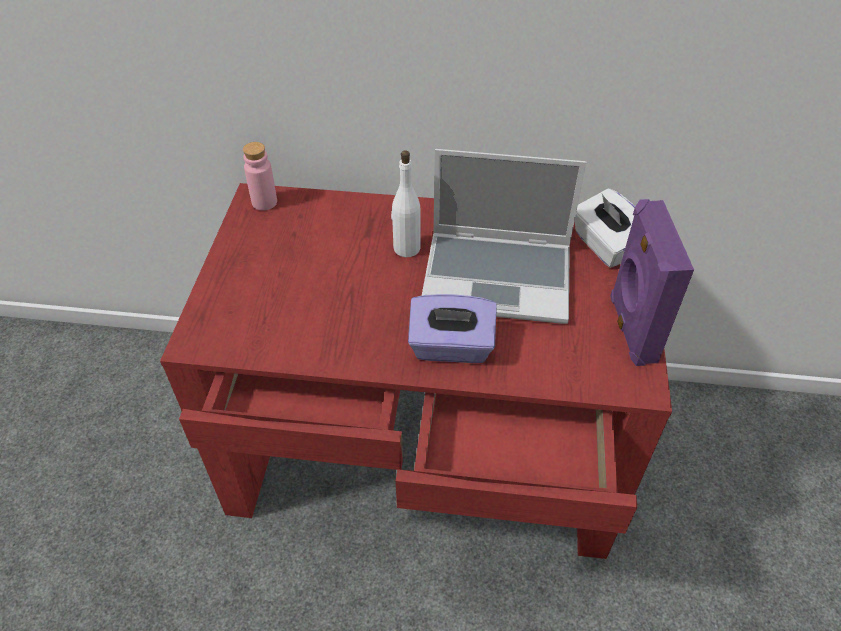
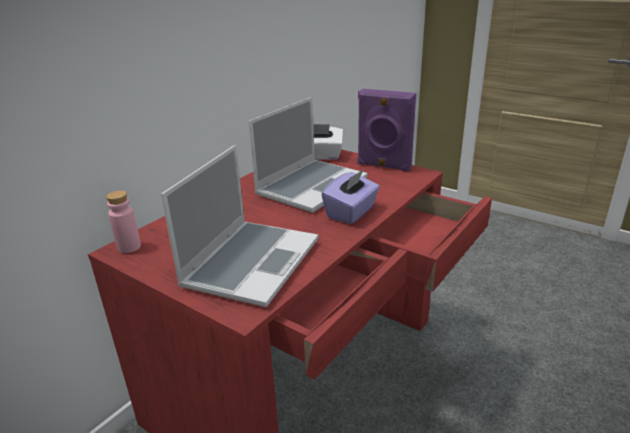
camera: 60 degrees left, 20 degrees down
white bottle [391,150,421,257] -> none
none -> laptop [161,145,318,307]

